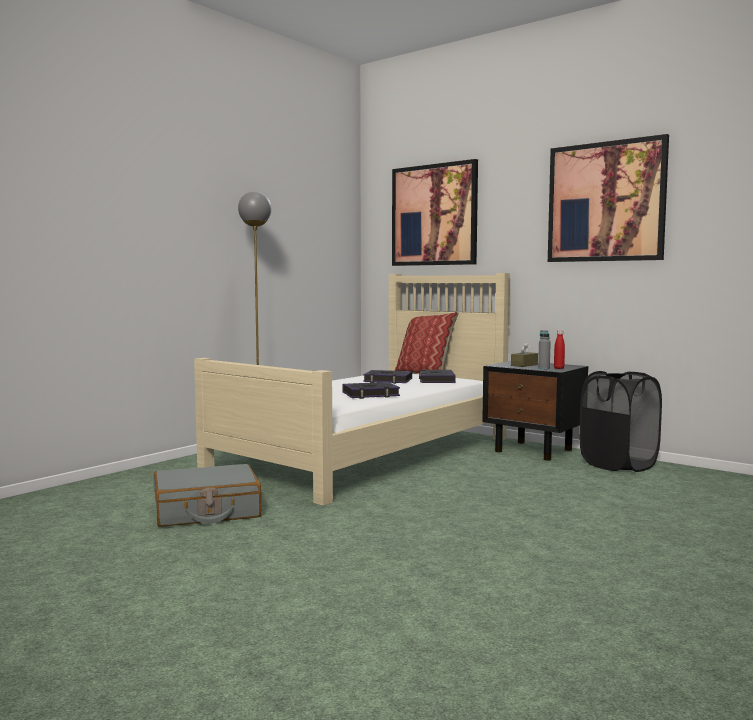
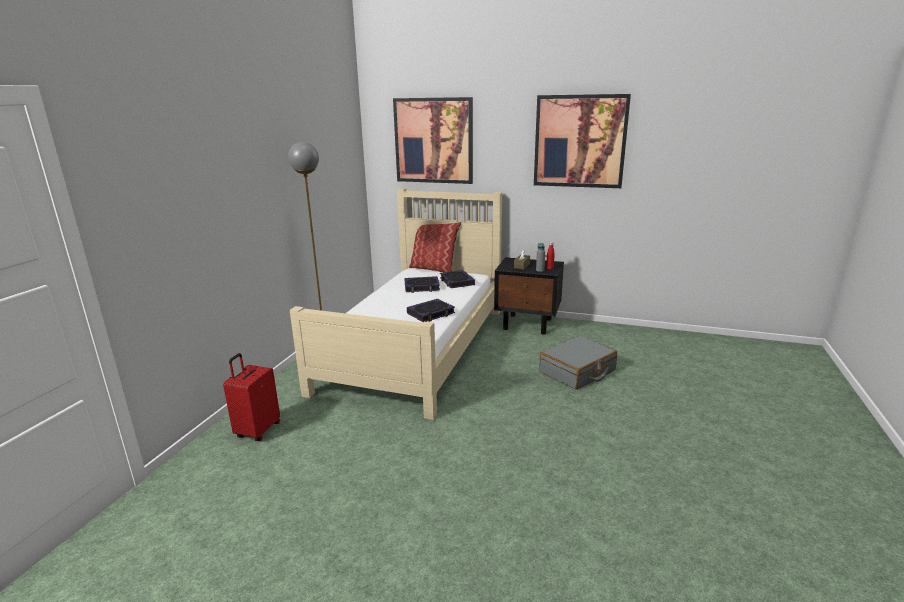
camera: 20 degrees left, 15 degrees up
grey suitcase [154,464,261,527] -> grey suitcase moved to [539,336,617,389]
black laundry basket [579,371,662,472] -> none
none -> red suitcase [223,353,280,441]

